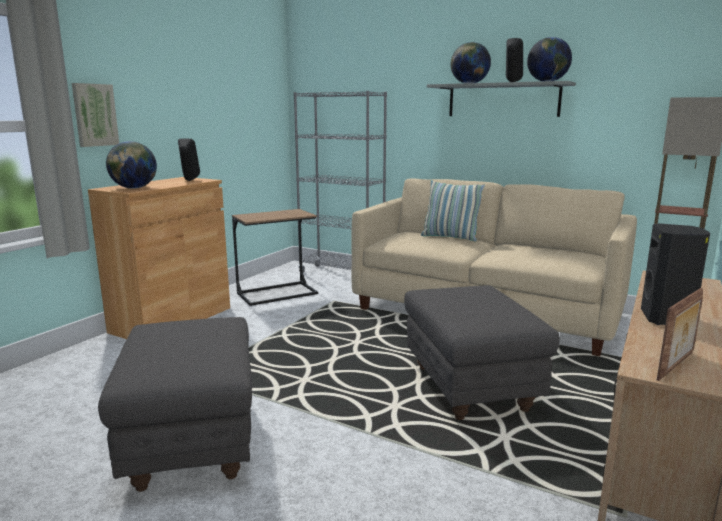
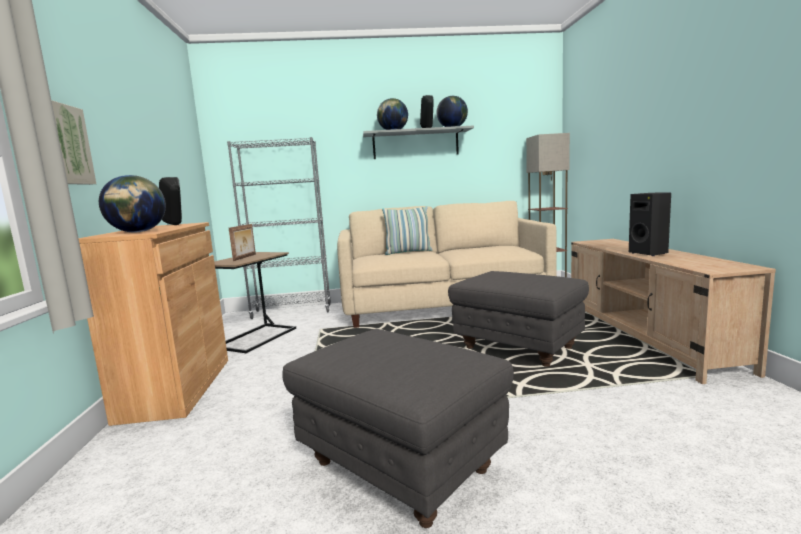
camera: 35 degrees left, 5 degrees down
picture frame [657,288,703,381] -> picture frame moved to [229,224,256,261]

